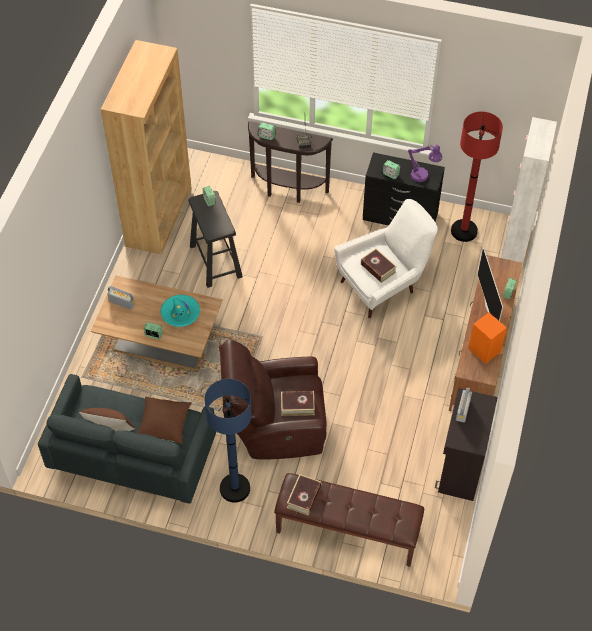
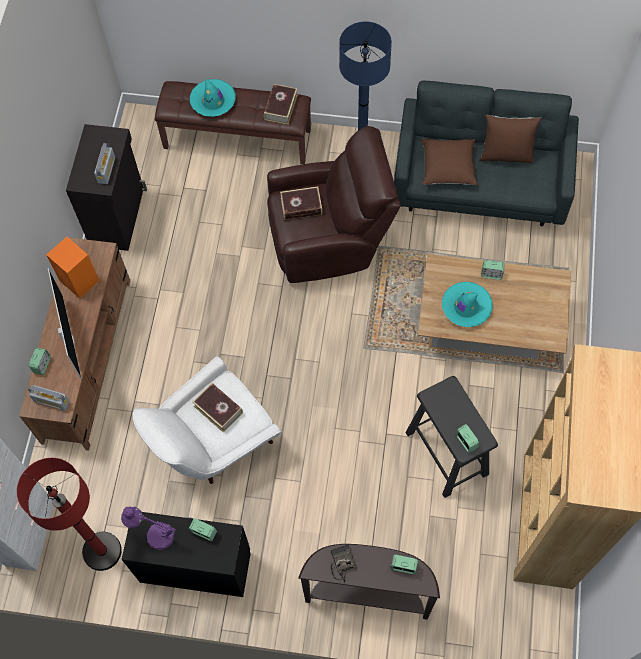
camera: 175 degrees right, 10 degrees up
radio [107,286,135,310] -> radio moved to [28,385,70,411]
none -> turquoise hat [190,79,236,117]

